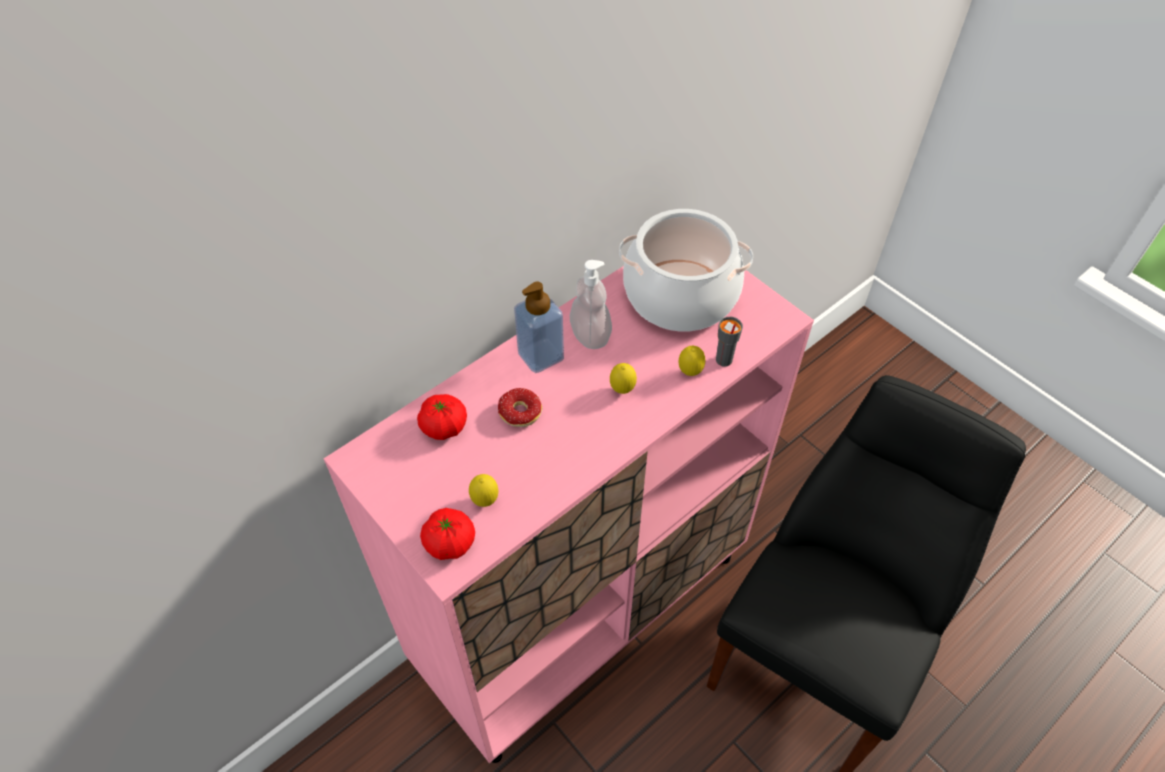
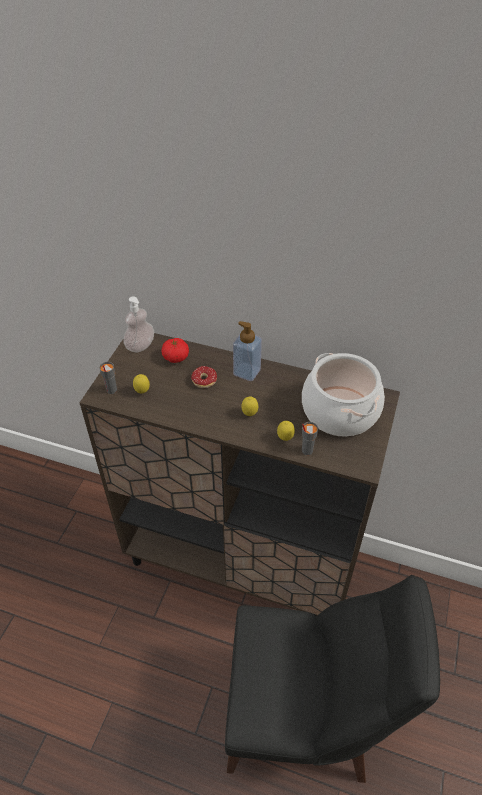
camera: 60 degrees right, 5 degrees down
pink cabinet [324,266,814,763] -> brown cabinet [79,333,400,615]
tomato [420,508,475,560] -> grey cup [99,362,117,394]
soap dispenser [570,260,612,349] -> soap dispenser moved to [123,296,154,353]

